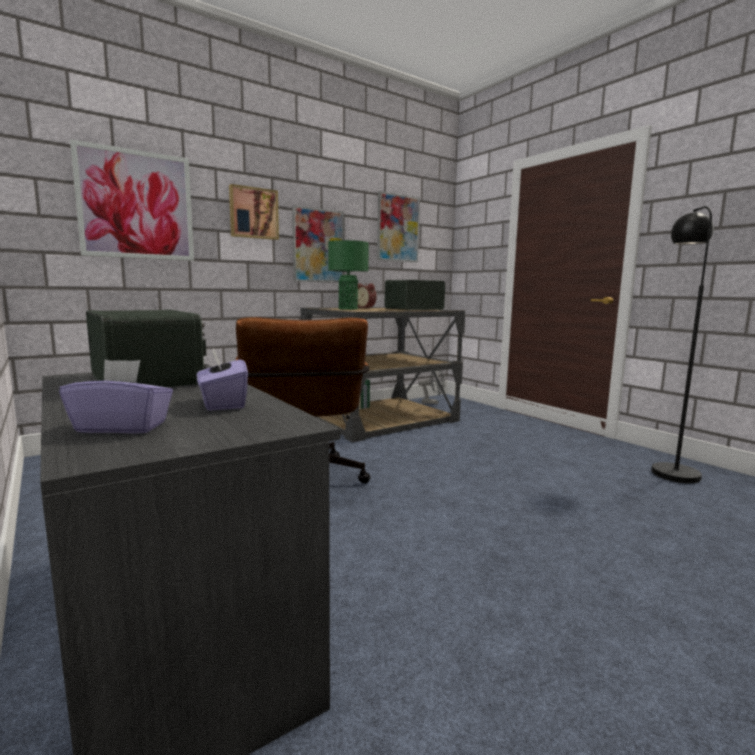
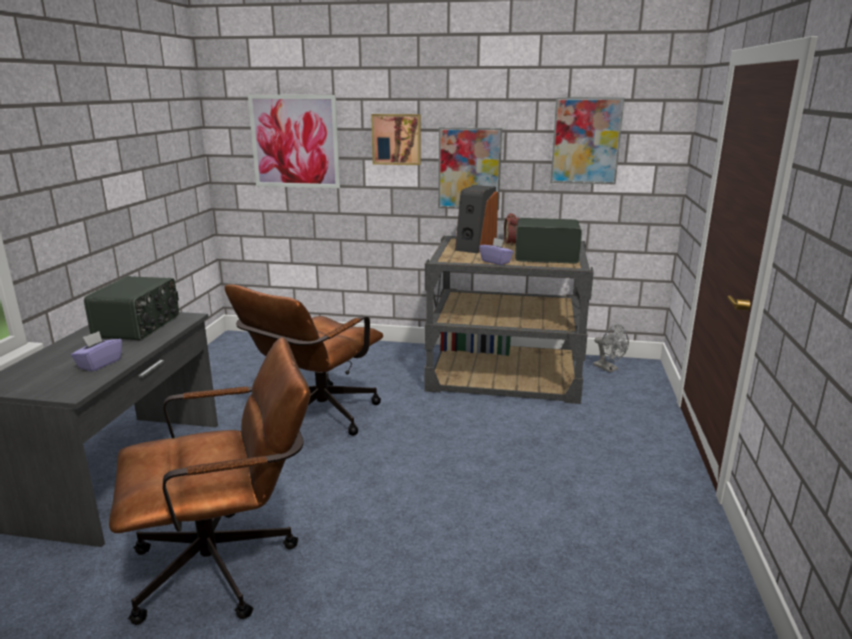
camera: 45 degrees right, 10 degrees up
purple tissue box [59,360,173,434] -> purple tissue box moved to [479,237,514,265]
green table lamp [328,240,369,310] -> speaker [455,185,498,253]
black floor lamp [651,206,714,484] -> none
none -> brown office chair [109,337,311,625]

